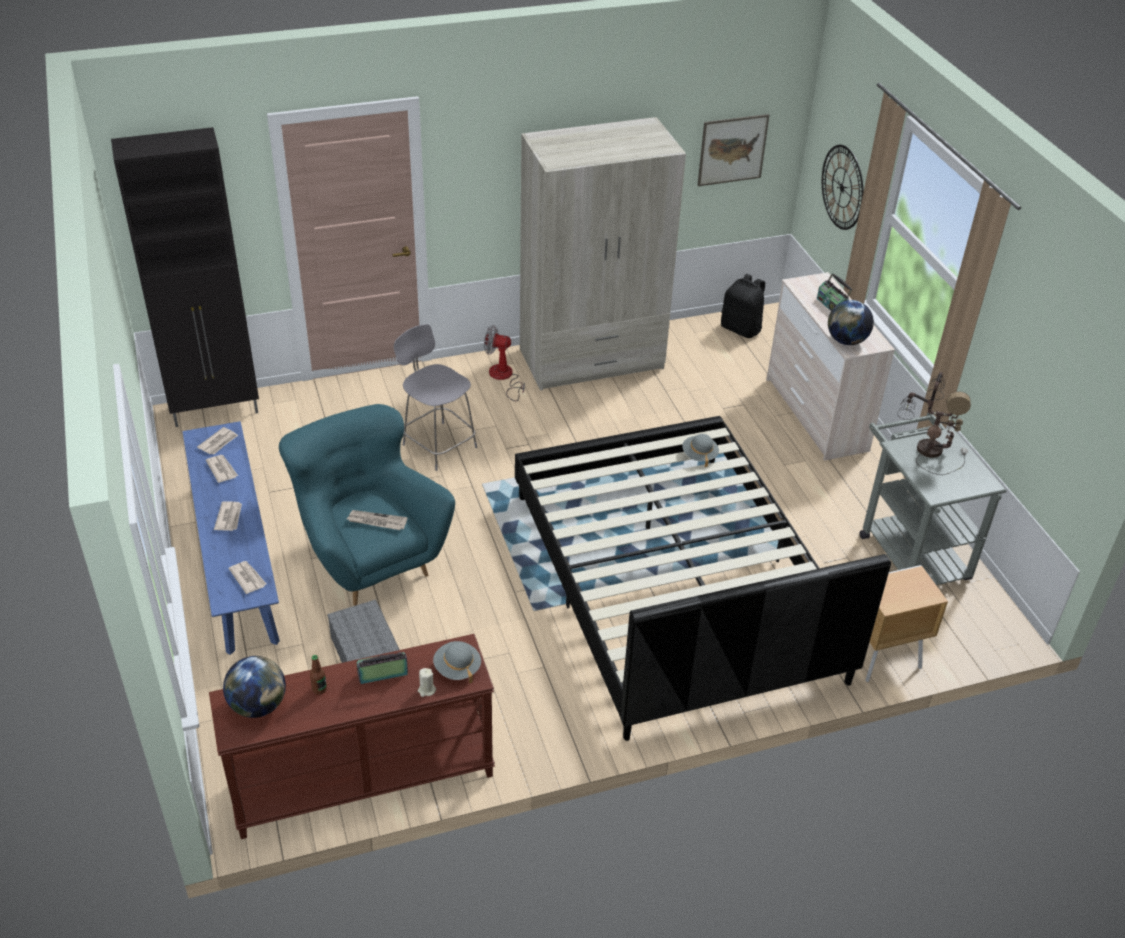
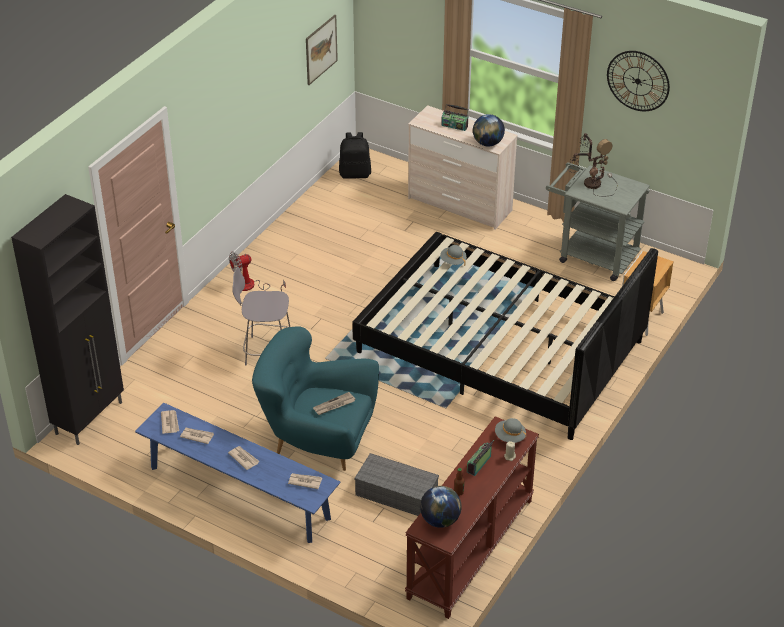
camera: 40 degrees left, 0 degrees up
beige wardrobe [520,117,686,390] -> none
wall clock [822,145,864,230] -> wall clock moved to [607,51,670,111]

